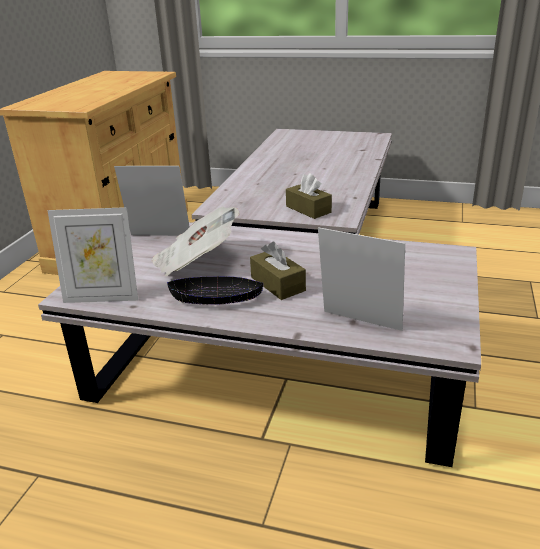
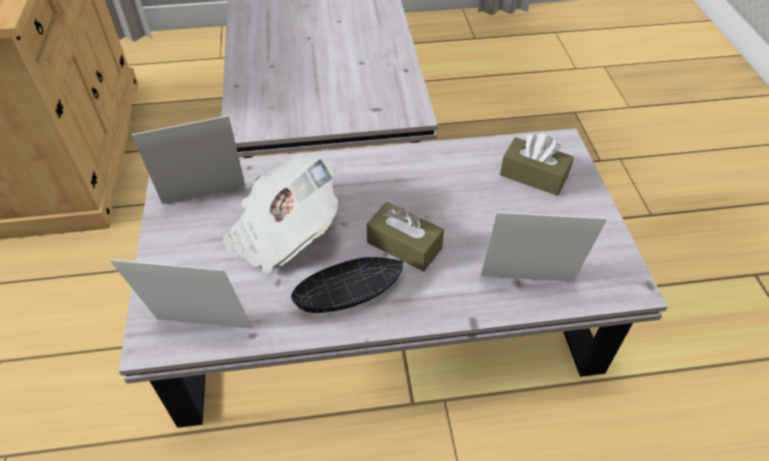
camera: 25 degrees left, 20 degrees up
picture frame [47,207,138,303] -> picture frame turned 150 degrees counterclockwise [110,259,253,328]
brown tissue box [286,173,332,219] -> brown tissue box moved to [500,134,574,196]

